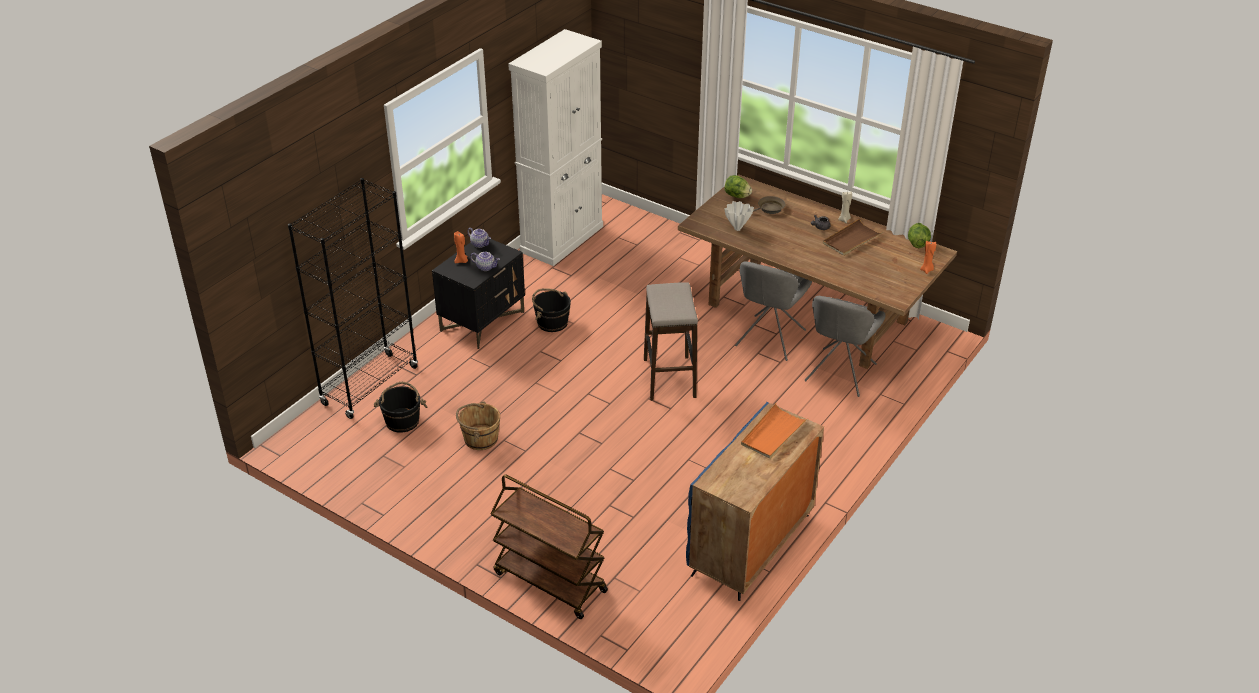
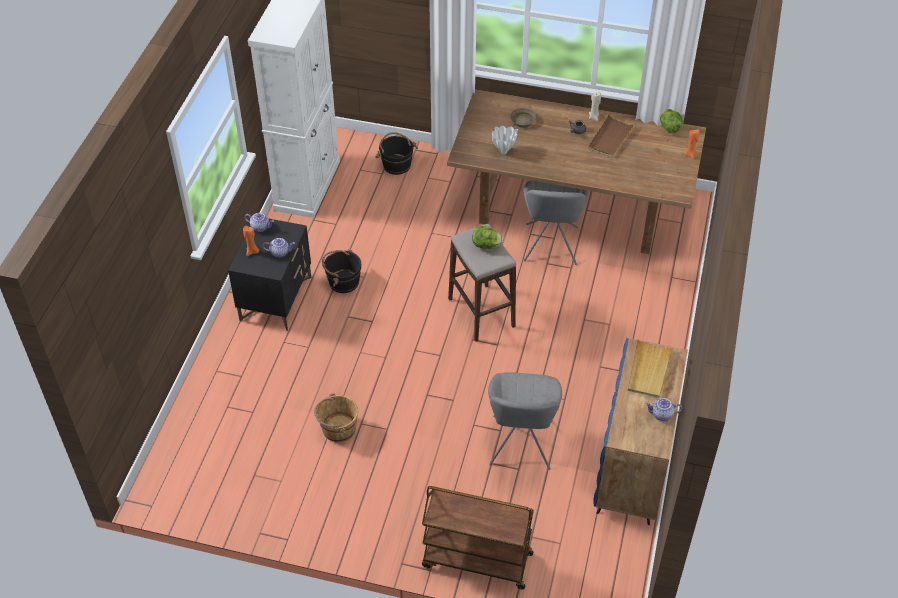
camera: 20 degrees left, 10 degrees up
black bookcase [288,178,418,419] -> none
black bucket [374,382,427,433] -> black bucket moved to [375,132,418,175]
lettuce [724,175,752,198] -> lettuce moved to [472,226,503,249]
orange tray [741,403,808,459] -> beige tray [628,339,673,398]
grey chair [805,296,885,397] -> grey chair moved to [488,372,562,470]
none -> teapot [645,398,682,421]

